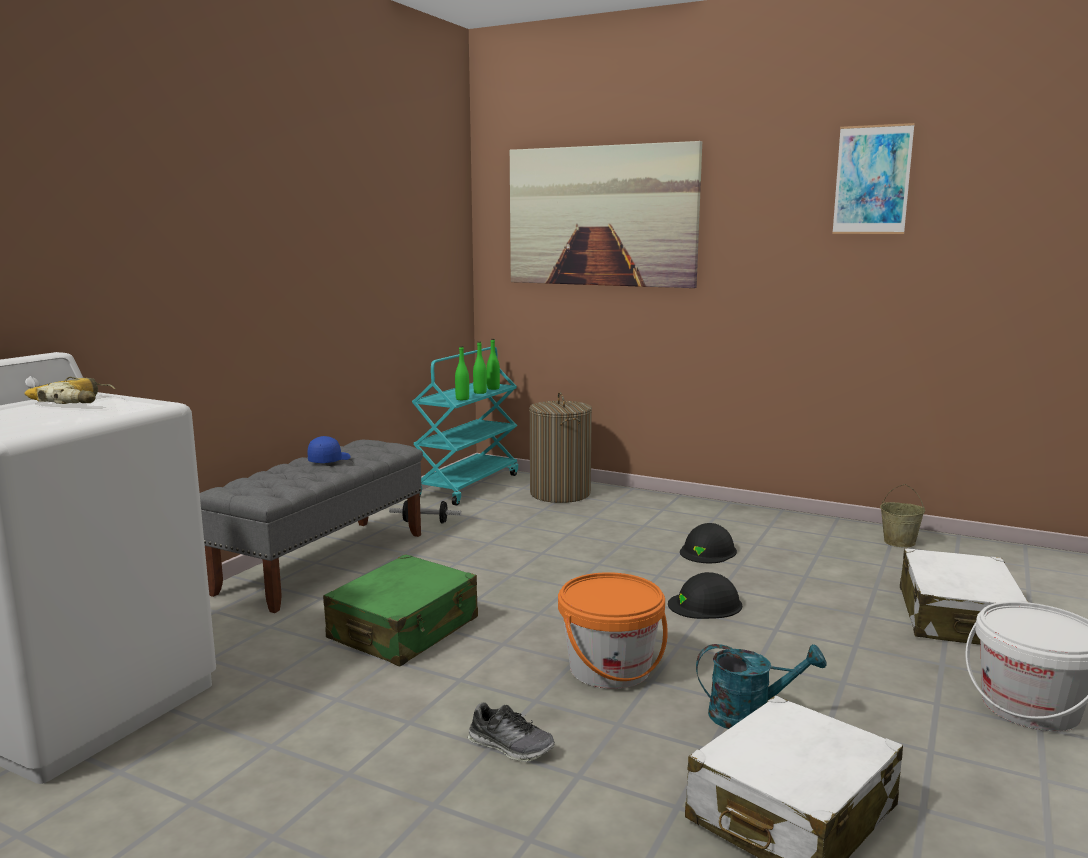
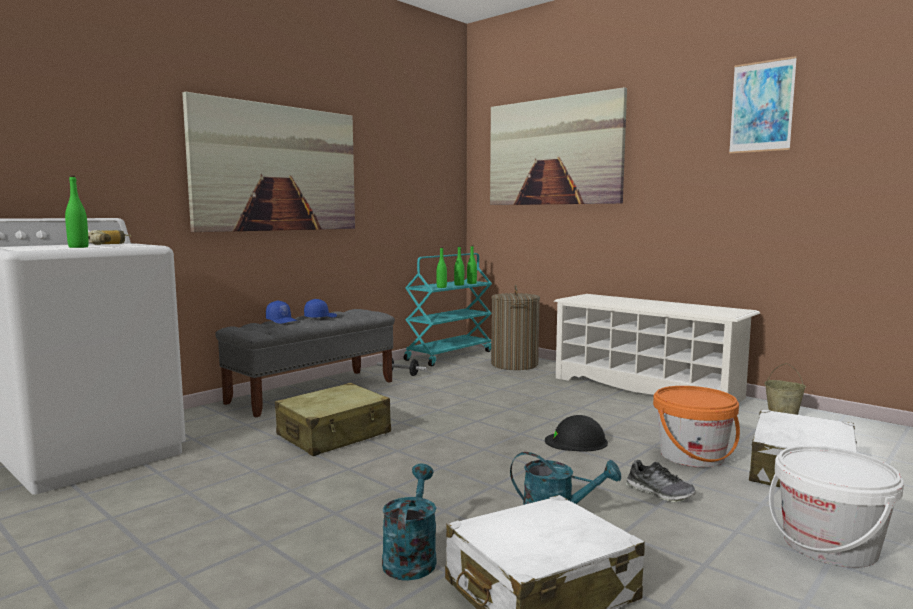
camera: 15 degrees right, 5 degrees down
green suitcase [323,554,478,666] -> beige suitcase [275,383,391,456]
shoe [468,702,555,762] -> shoe moved to [626,460,696,502]
orange bucket [558,572,668,689] -> orange bucket moved to [653,386,740,468]
black hard hat [680,523,737,563] -> none
none -> green bottle [65,176,89,248]
none -> picture [182,92,355,232]
none -> blue cap [266,301,297,324]
none -> turquoise watering can [382,464,436,581]
none -> white shoe rack [554,294,760,402]

